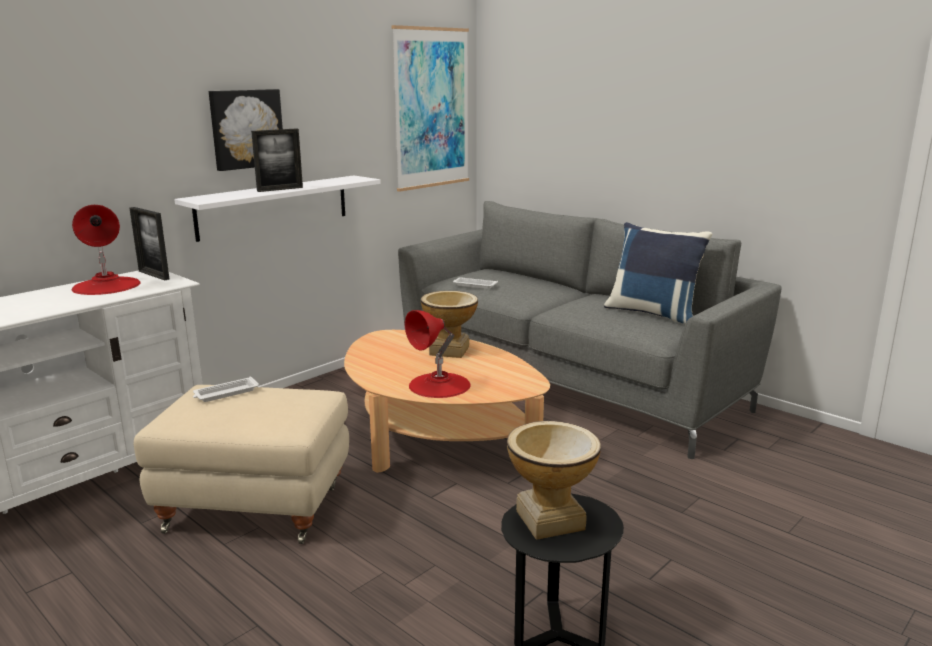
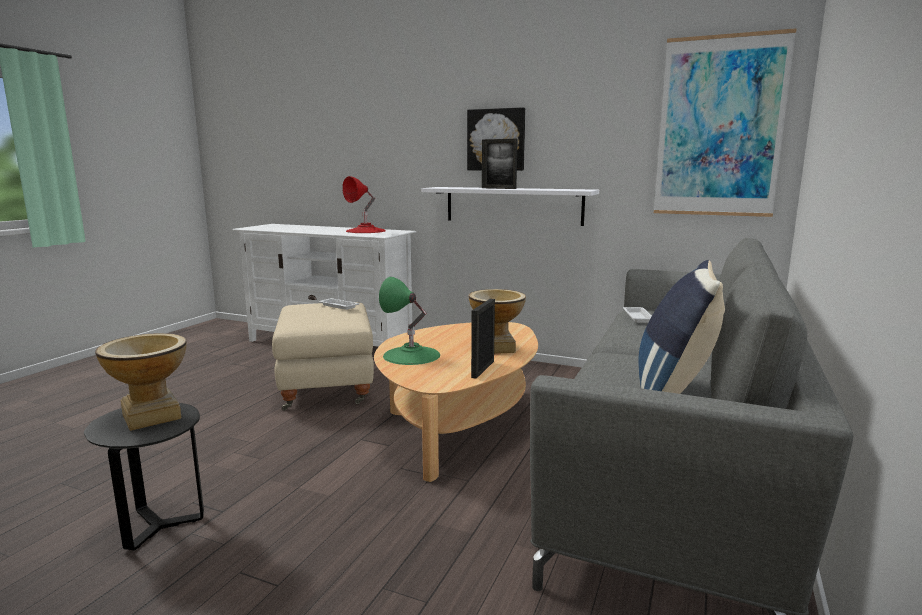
camera: 70 degrees right, 5 degrees down
picture frame [129,207,169,281] -> picture frame moved to [471,299,495,379]
red table lamp [405,310,471,398] -> green table lamp [379,277,440,365]

